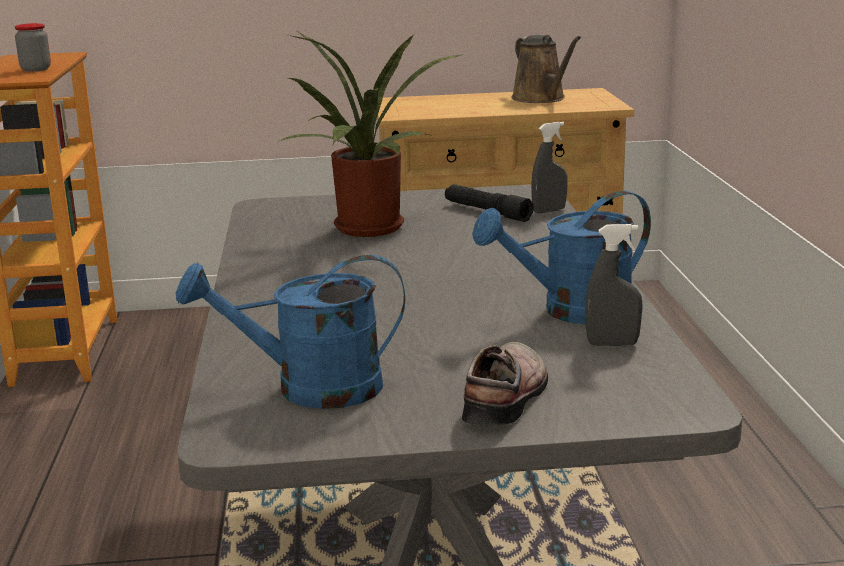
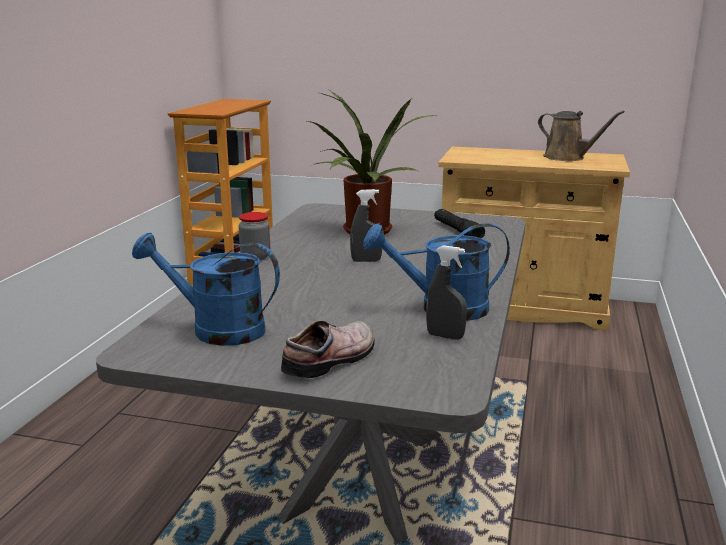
camera: 20 degrees right, 0 degrees up
jar [15,23,51,72] -> jar moved to [239,212,271,260]
brown watering can [512,35,581,103] -> brown watering can turned 45 degrees counterclockwise [538,110,625,161]
grey spray bottle [531,122,568,213] -> grey spray bottle moved to [350,189,382,262]

